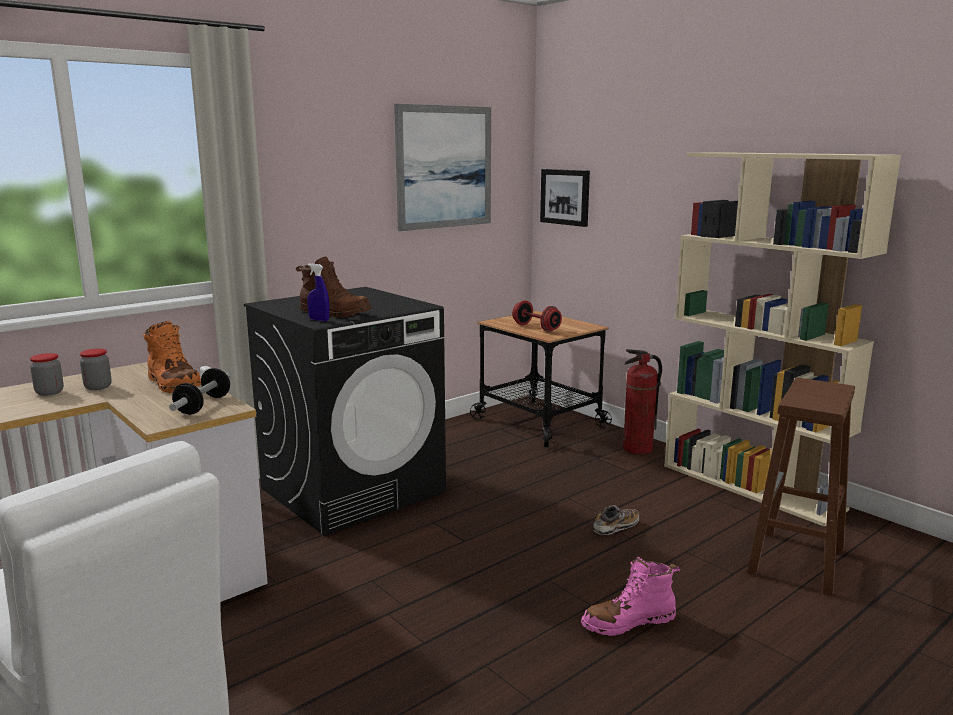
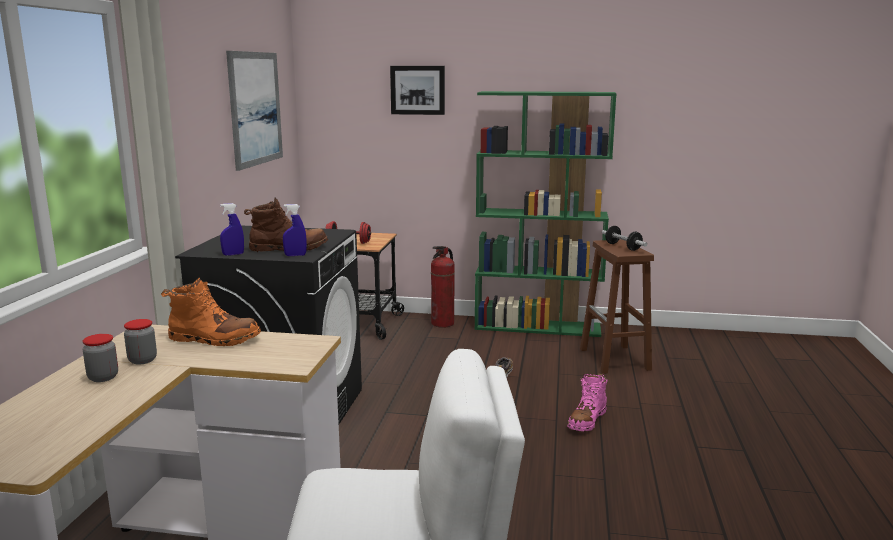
camera: 40 degrees left, 0 degrees up
dumbbell [169,368,231,415] -> dumbbell moved to [602,226,647,251]
picture [540,169,590,227] -> picture moved to [390,66,445,115]
beige bookcase [664,152,901,527] -> green bookcase [474,91,617,337]
none -> blue spray bottle [220,203,244,256]

